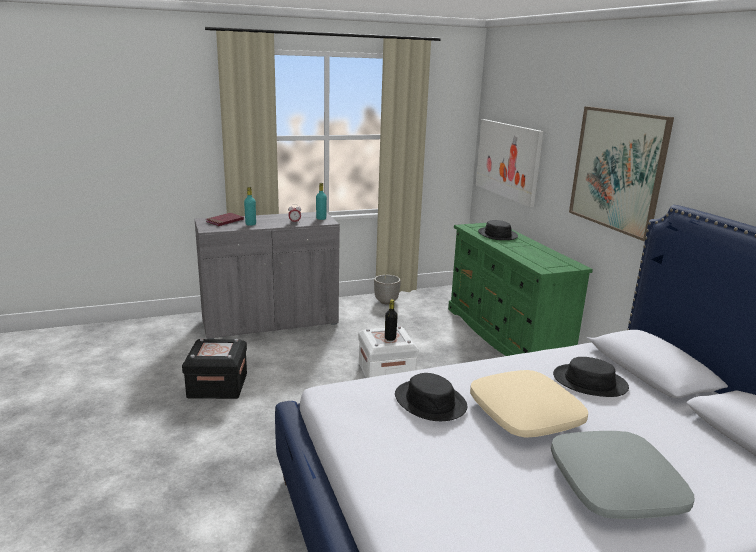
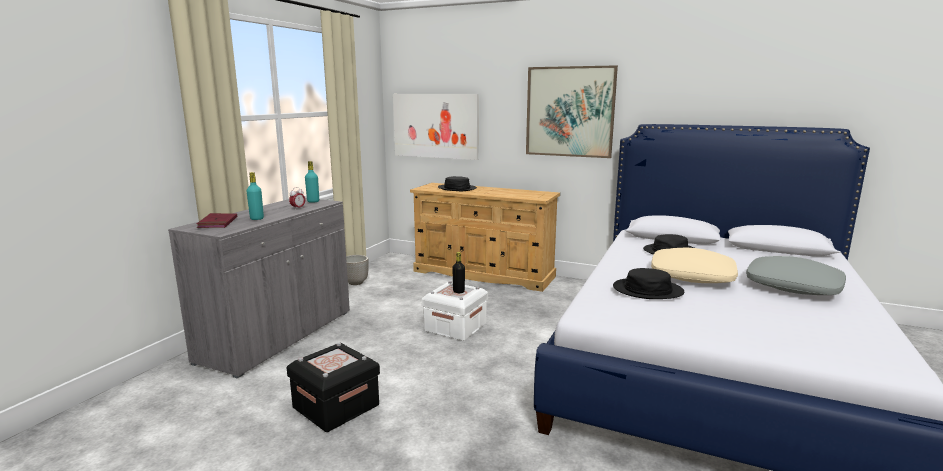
camera: 45 degrees left, 5 degrees down
green dresser [448,223,593,356] -> beige dresser [410,183,560,292]

